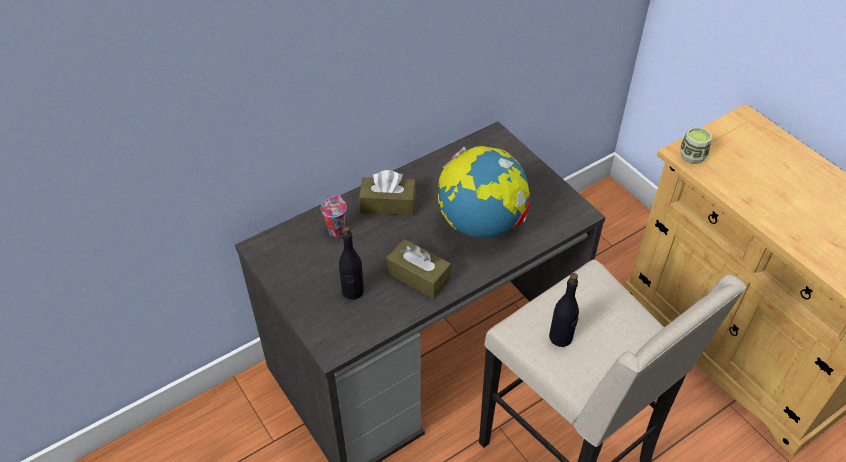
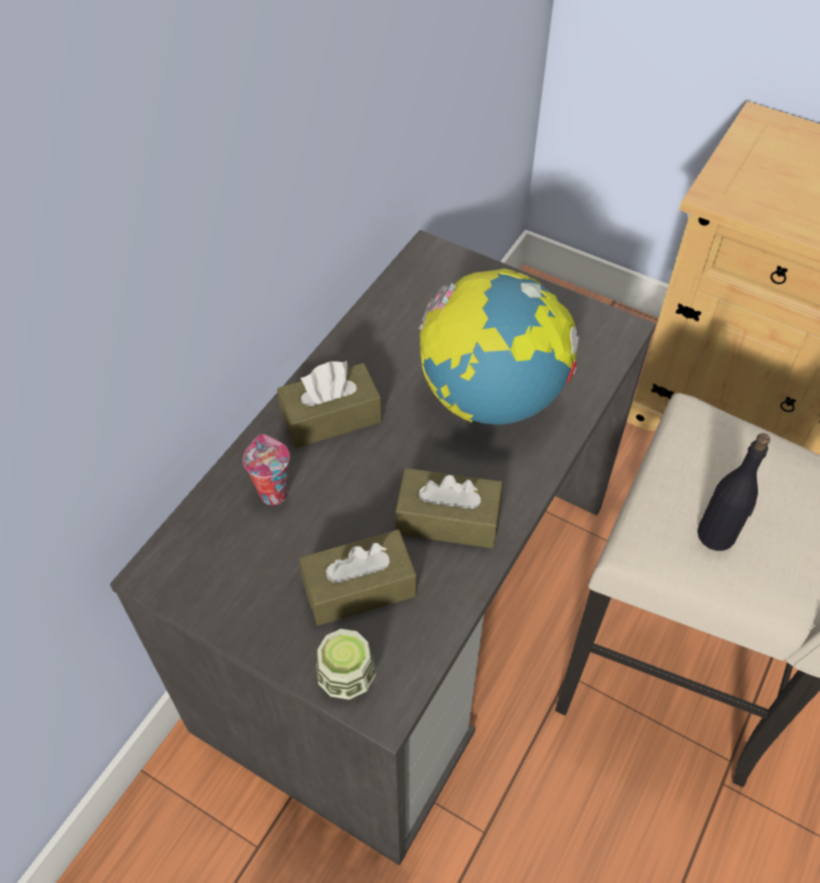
camera: 25 degrees left, 5 degrees up
black bottle [339,226,364,300] -> brown tissue box [299,530,417,626]
cup [680,127,712,164] -> cup moved to [316,629,376,700]

